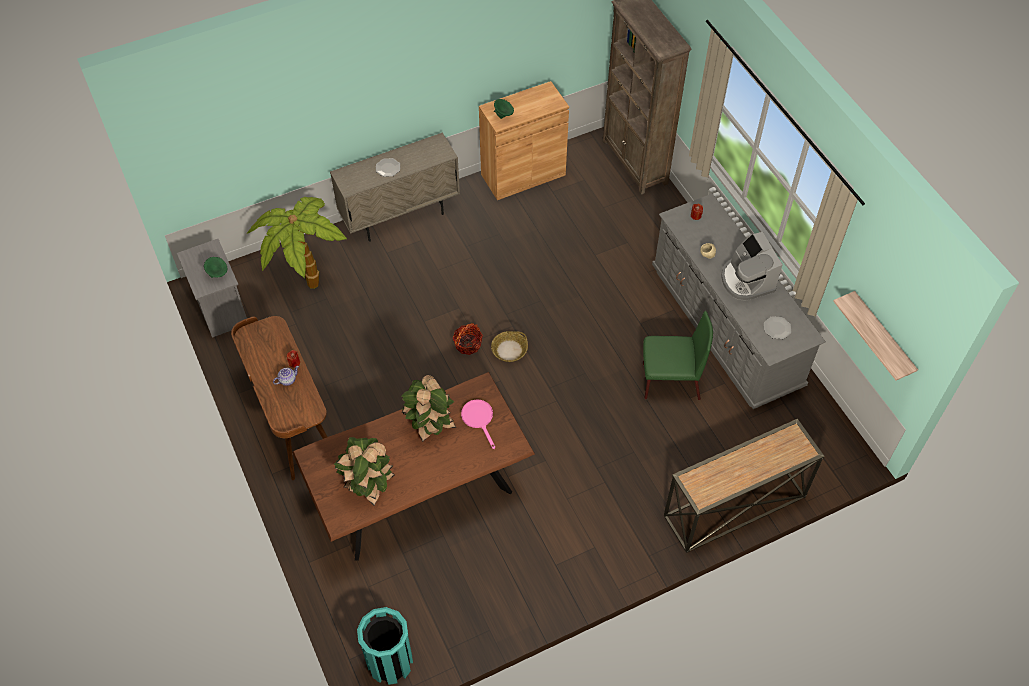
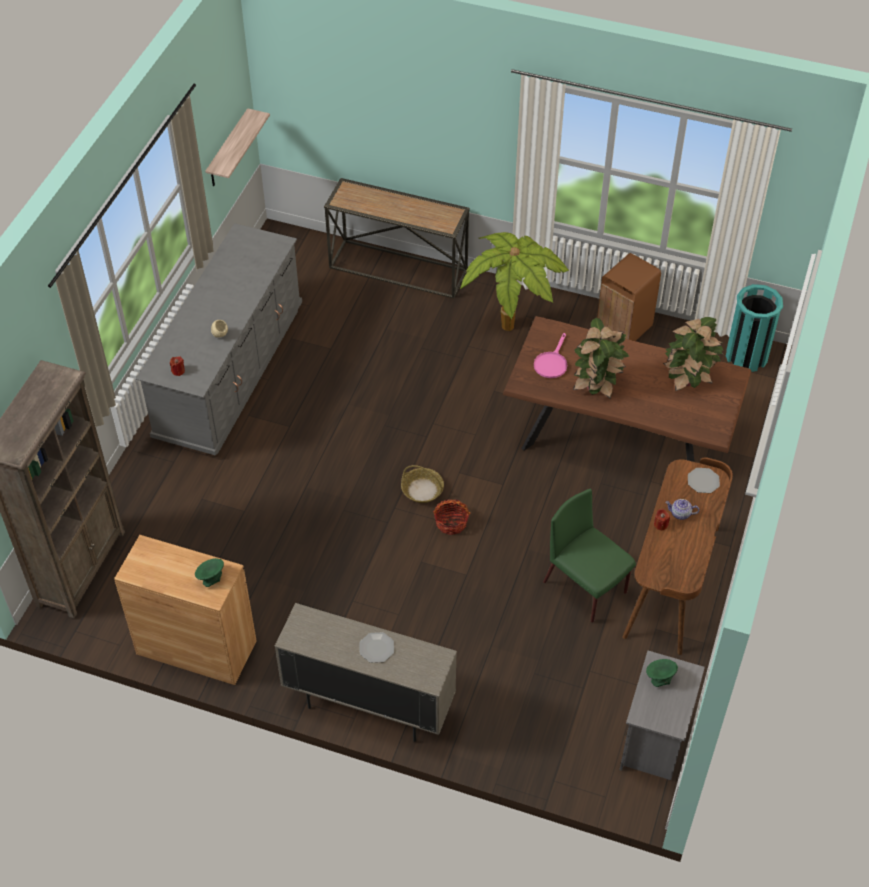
camera: 135 degrees left, 5 degrees down
potted plant [247,197,347,289] -> potted plant moved to [460,232,569,331]
green chair [643,311,713,400] -> green chair moved to [543,489,636,623]
coffee machine [721,232,783,301] -> none
plate [764,316,791,339] -> plate moved to [688,468,720,493]
none -> brown trash can [597,253,661,341]

